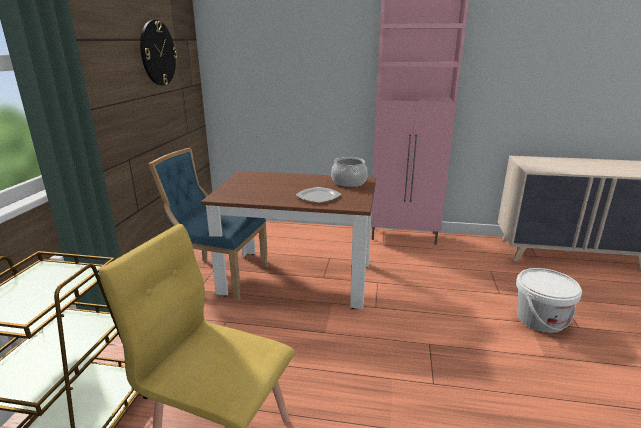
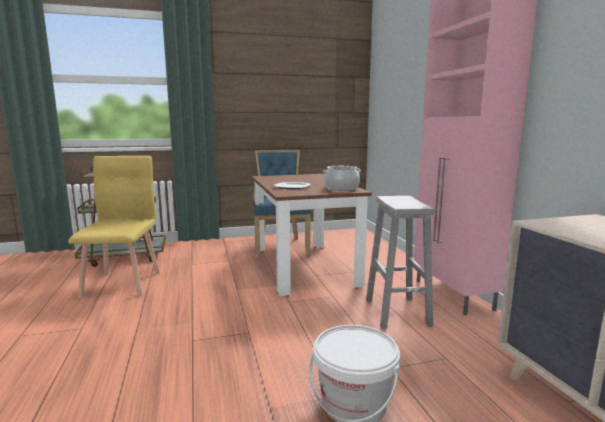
camera: 65 degrees right, 10 degrees down
wall clock [140,20,177,86] -> none
none -> white stool [366,196,434,329]

